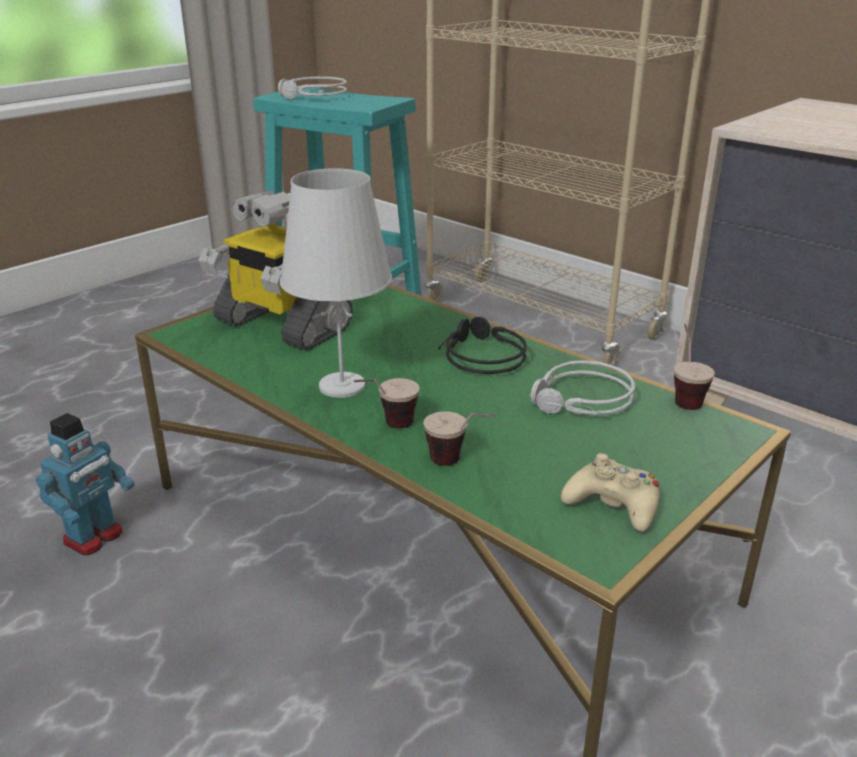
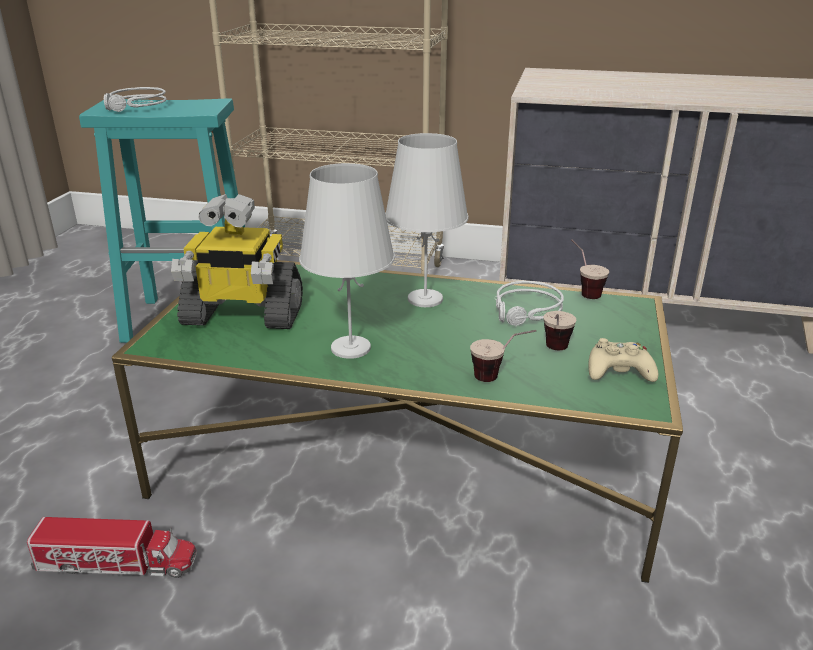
camera: 30 degrees left, 0 degrees up
toy robot [36,413,135,555] -> toy truck [27,517,197,578]
cup [354,378,420,429] -> cup moved to [544,311,576,350]
black headphones [438,317,527,374] -> white table lamp [385,133,469,307]

